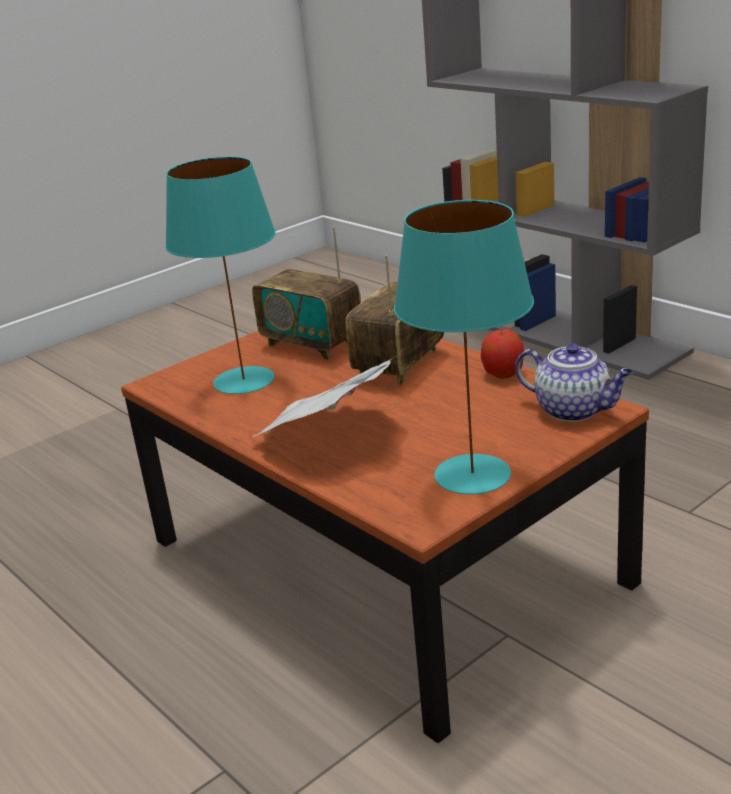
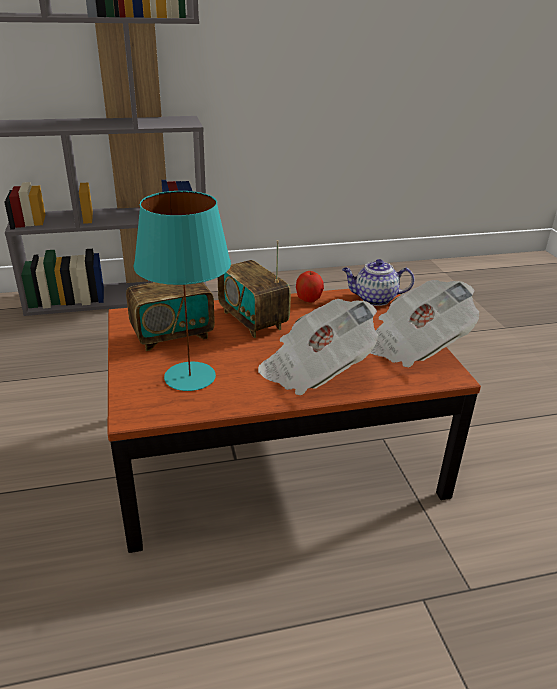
camera: 65 degrees left, 5 degrees up
turquoise table lamp [394,200,534,494] -> newspaper [371,280,479,368]
teapot [515,343,633,422] -> teapot turned 150 degrees counterclockwise [342,259,414,306]

